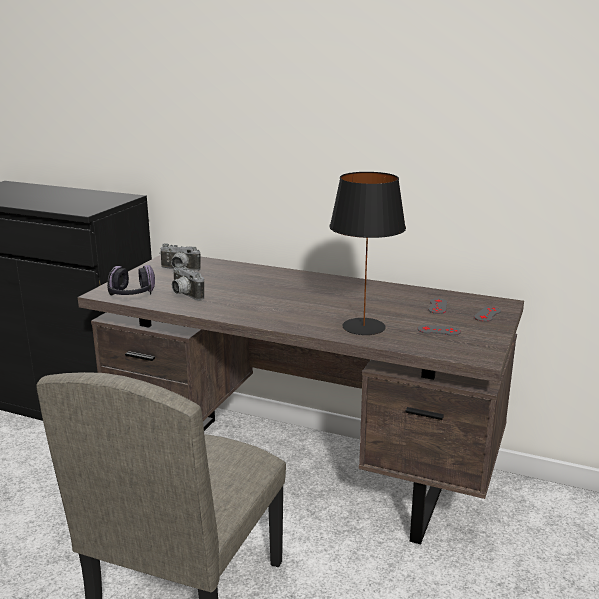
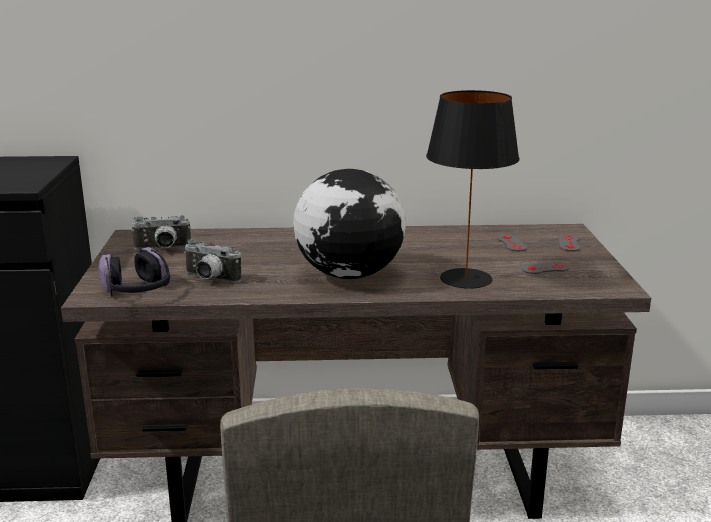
camera: 25 degrees left, 0 degrees up
none -> globe [293,169,406,279]

